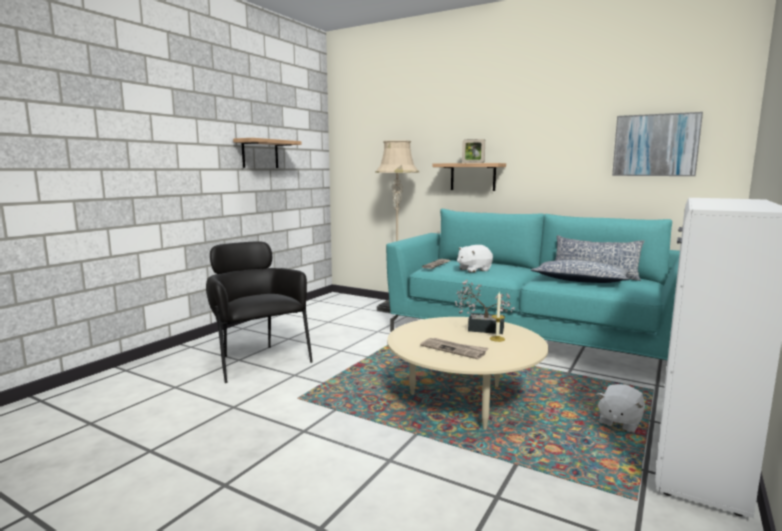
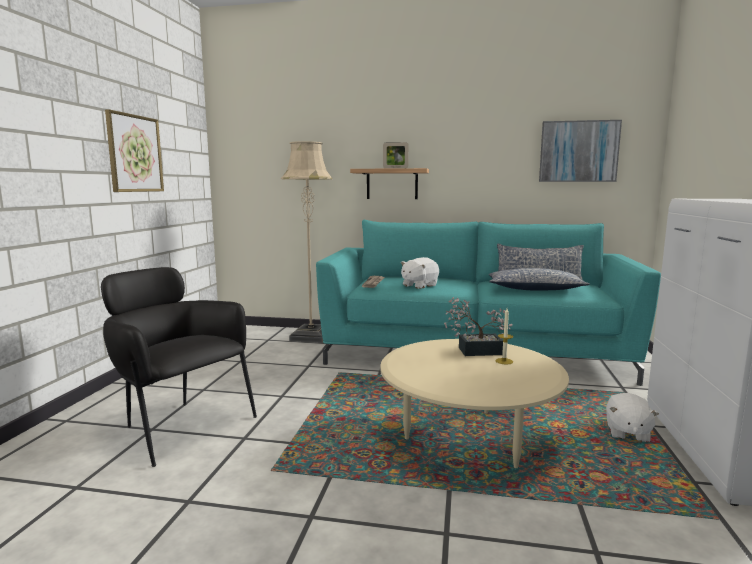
camera: 20 degrees left, 0 degrees up
shelf [233,138,302,168] -> picture [105,109,164,192]
newspaper [420,338,489,359] -> none

